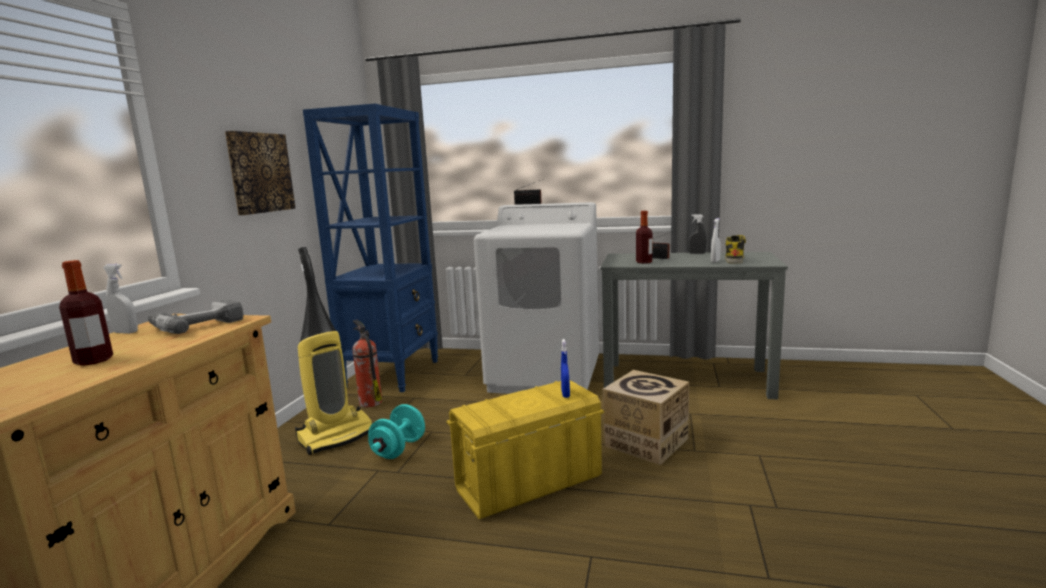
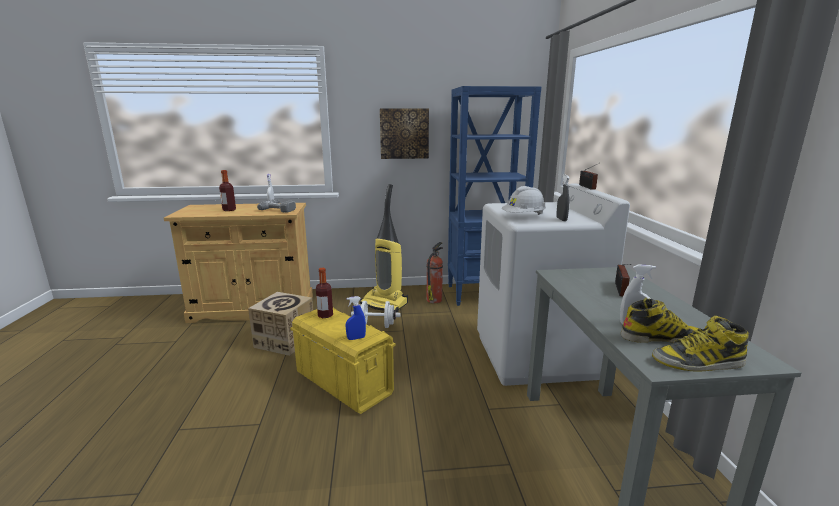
camera: 70 degrees right, 5 degrees up
turquoise dumbbell [368,404,425,459] -> white dumbbell [351,301,400,328]
cardboard box [603,370,689,465] -> cardboard box moved to [248,292,313,356]
bottle [636,211,652,264] -> bottle moved to [316,268,333,318]
grey spray bottle [688,214,707,254] -> grey spray bottle moved to [556,174,570,221]
none -> white hard hat [502,186,546,215]
none -> boot [652,316,749,372]

